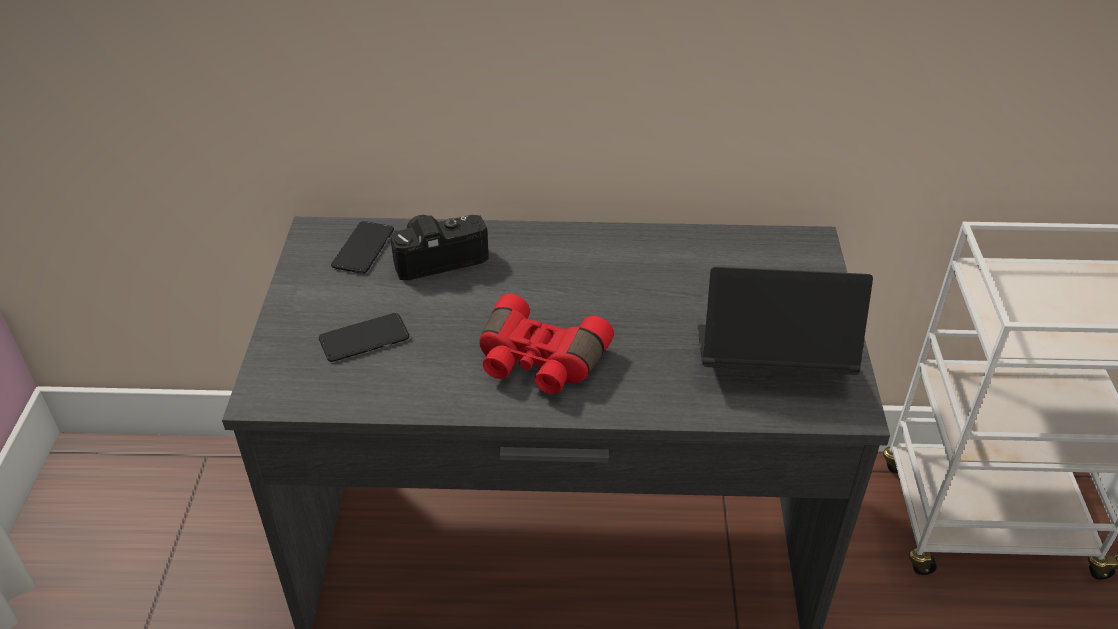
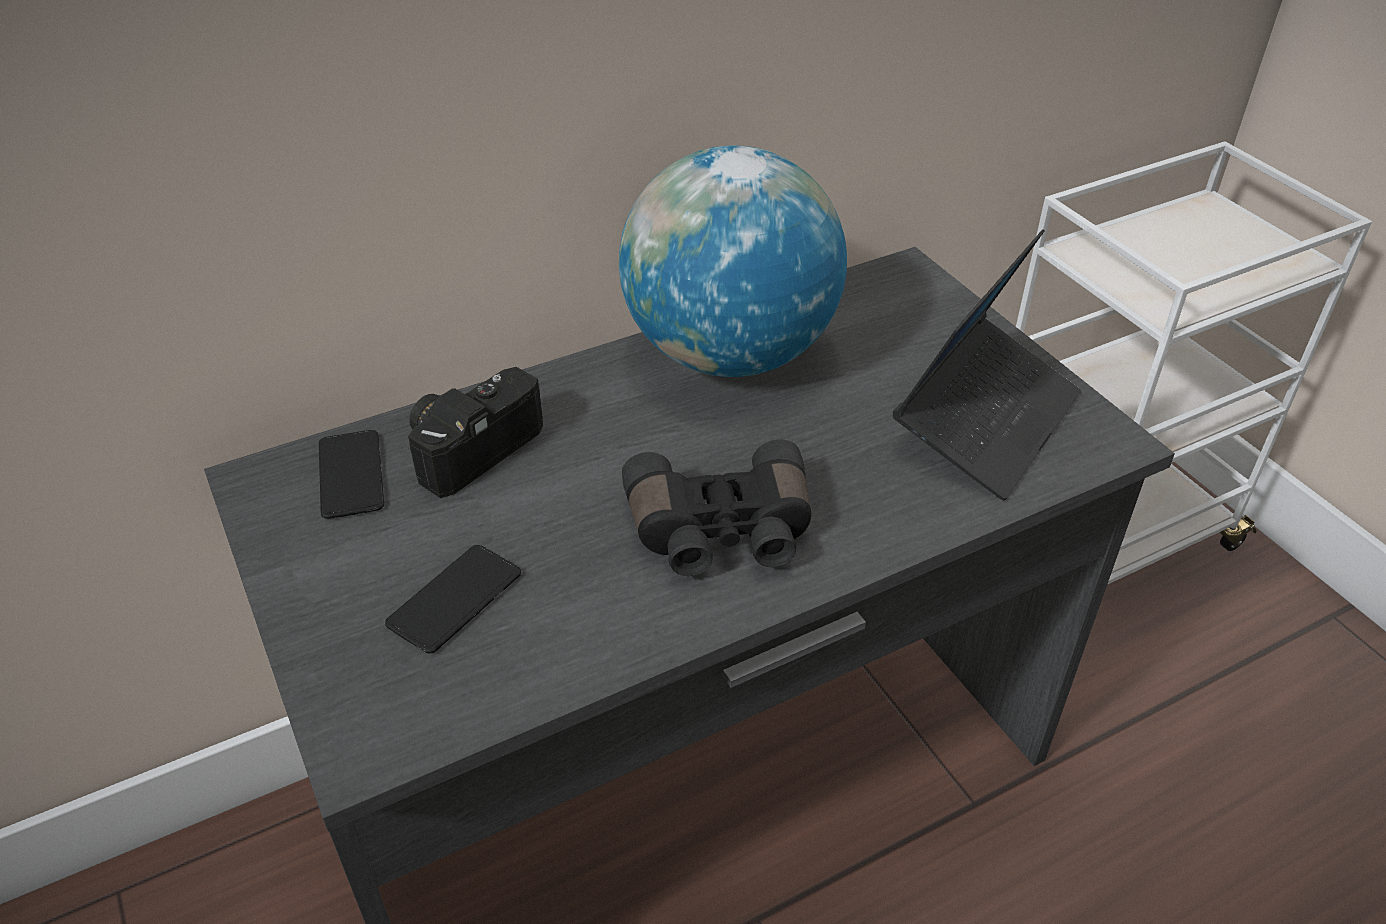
camera: 30 degrees left, 0 degrees up
red binoculars [479,294,614,394] -> black binoculars [622,440,811,576]
laptop [698,267,873,375] -> laptop turned 150 degrees clockwise [893,229,1081,500]
none -> globe [619,146,847,377]

